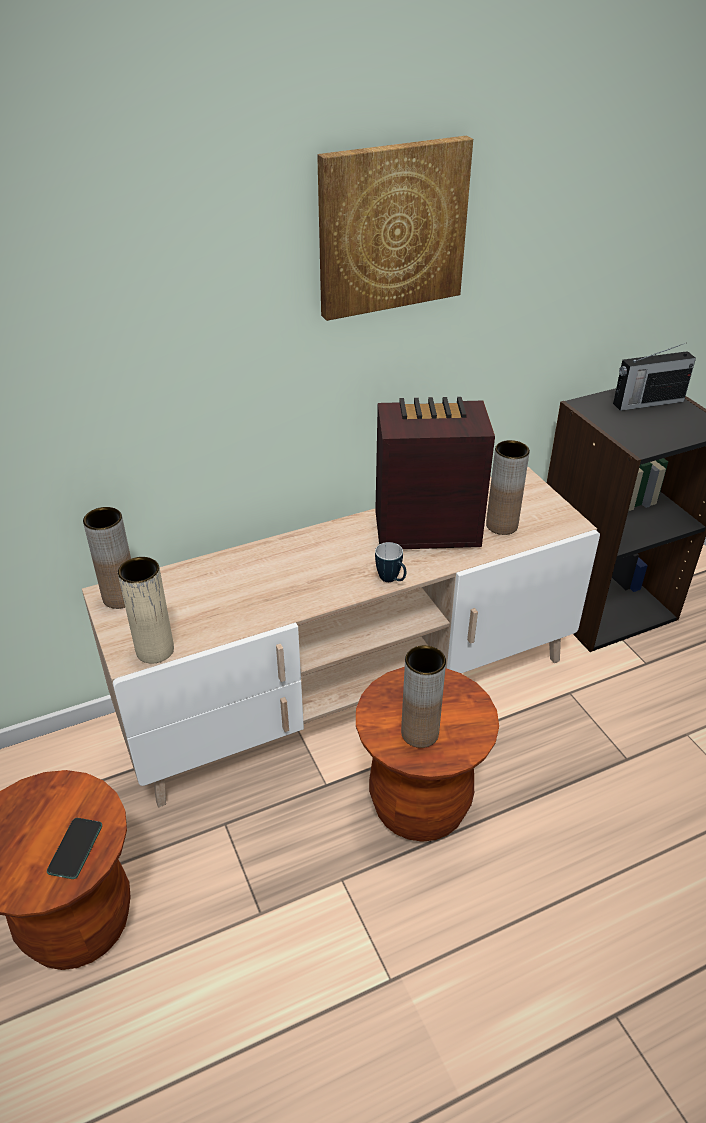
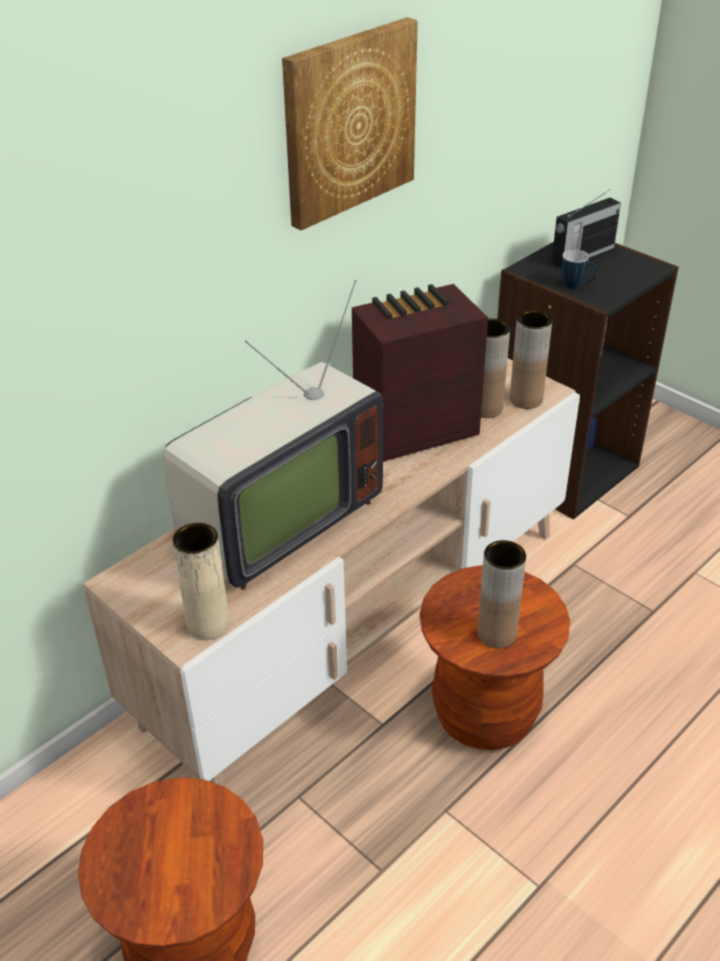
camera: 20 degrees left, 0 degrees up
phone [47,818,102,879] -> none
brown vase [83,507,131,609] -> brown vase moved to [510,310,552,409]
mug [375,542,406,582] -> mug moved to [562,249,597,288]
none -> television [163,280,383,590]

